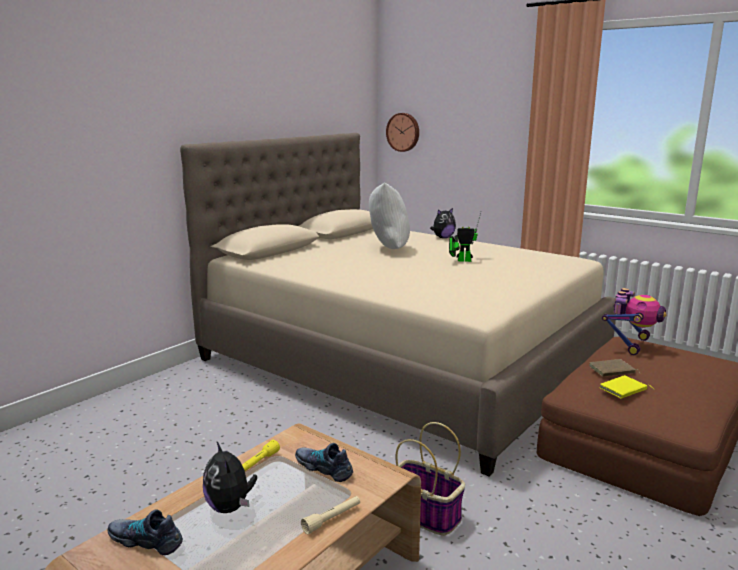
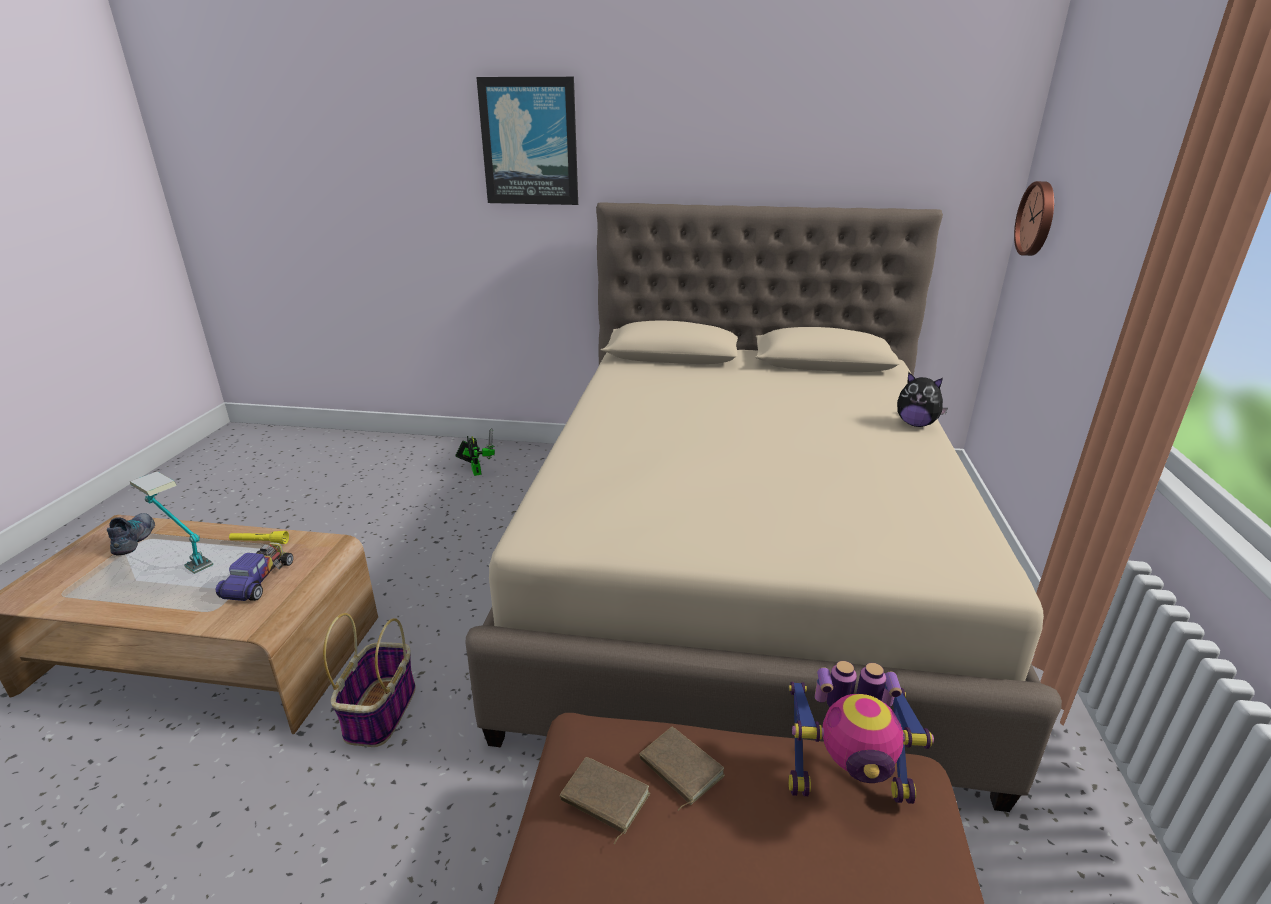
camera: 60 degrees right, 10 degrees up
plush toy [203,442,257,513] -> table lamp [130,471,213,574]
shoe [295,443,353,482] -> toy car [216,543,293,601]
beige flashlight [301,496,360,534] -> none
white pillow [369,182,410,249] -> none
toy robot [449,212,481,262] -> toy robot moved to [456,428,495,476]
yellow book [599,375,655,399] -> brown book [560,757,650,844]
none -> picture [476,77,578,205]

